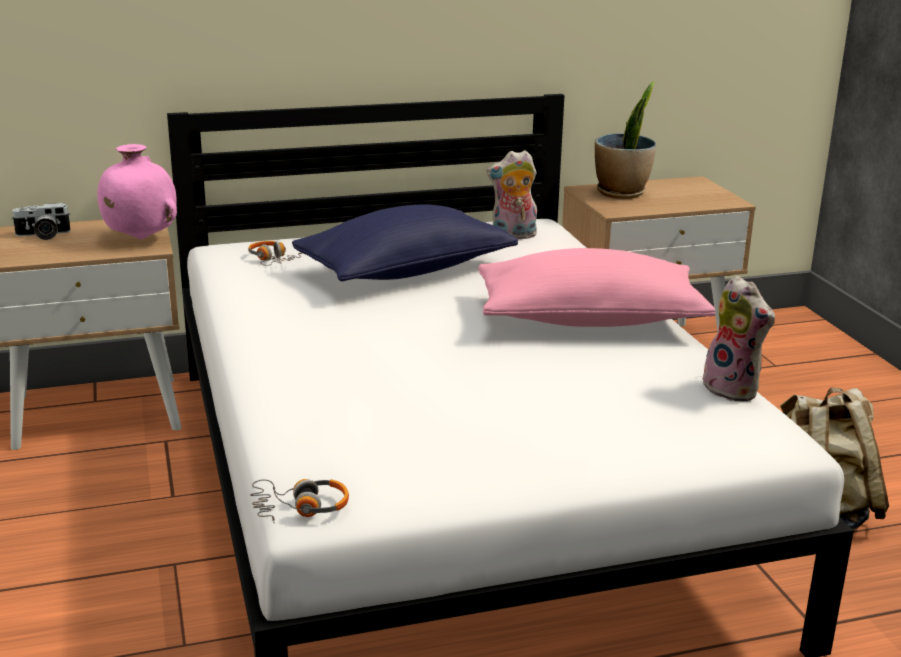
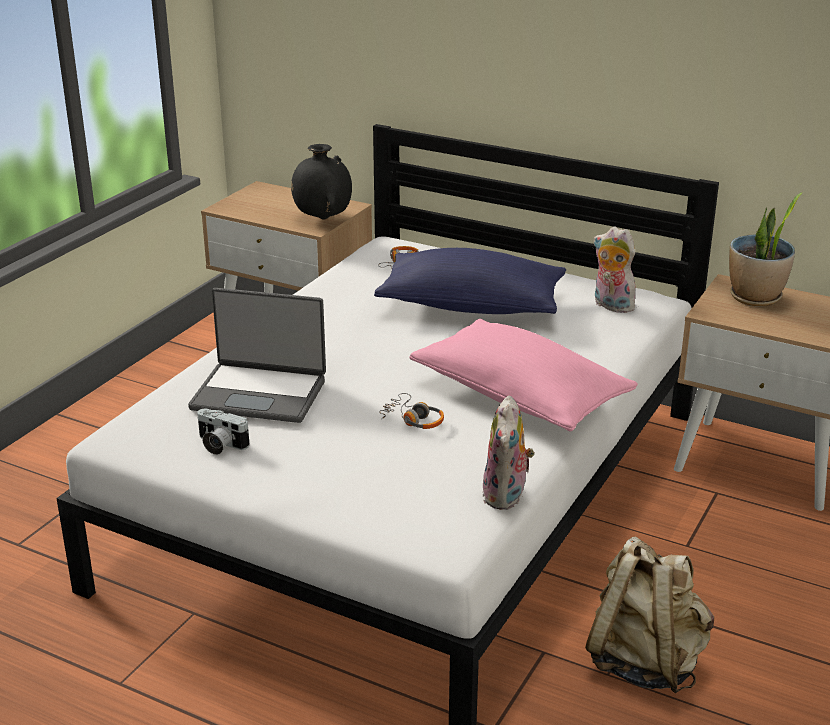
camera: 45 degrees right, 5 degrees up
camera [11,203,71,240] -> camera moved to [197,409,250,455]
pink vase [97,144,177,239] -> black vase [291,144,352,220]
headphones [250,479,349,523] -> headphones moved to [379,393,444,429]
none -> laptop [188,288,326,423]

